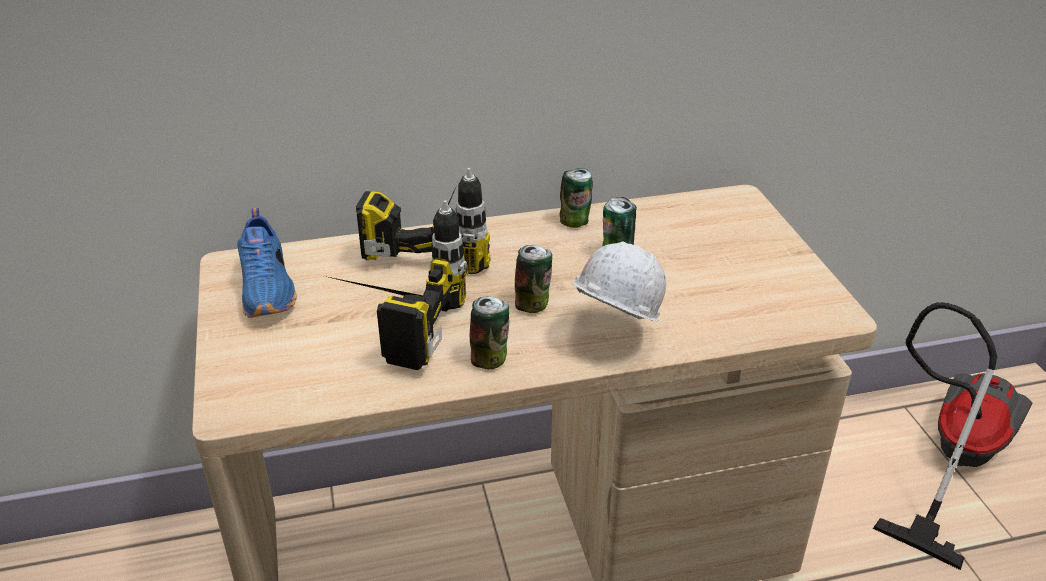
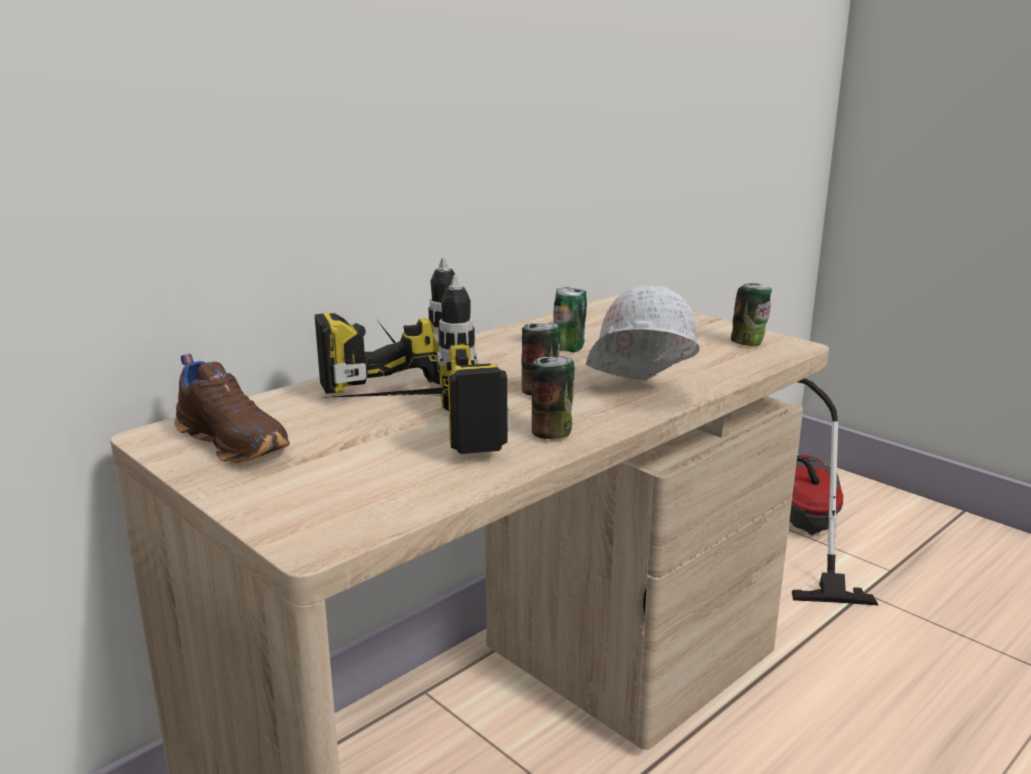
camera: 30 degrees left, 15 degrees down
blue shoe [237,208,297,318] -> brown shoe [174,354,290,463]
can [560,168,593,228] -> can moved to [731,283,772,346]

